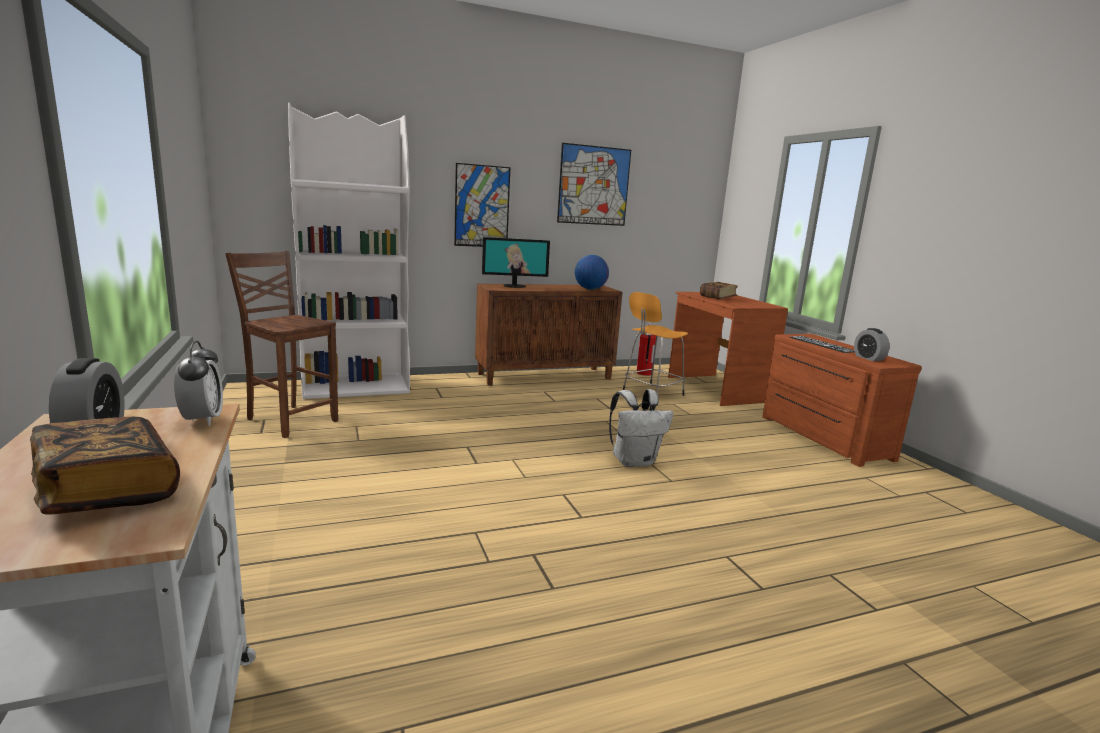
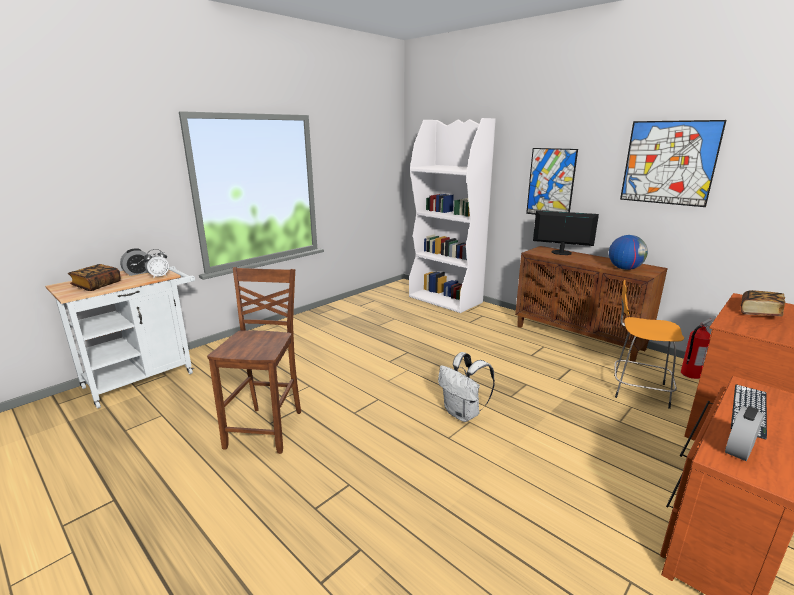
camera: 65 degrees right, 5 degrees up
brown chair [225,251,338,438] -> brown chair moved to [207,267,301,454]
monitor [482,237,550,288] -> monitor turned 150 degrees clockwise [533,210,599,255]

